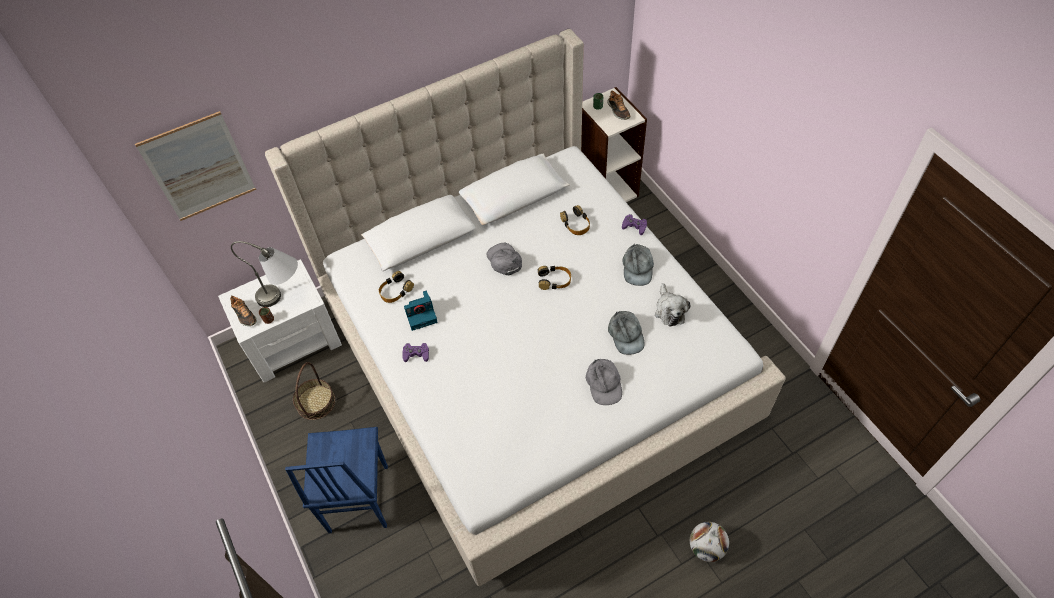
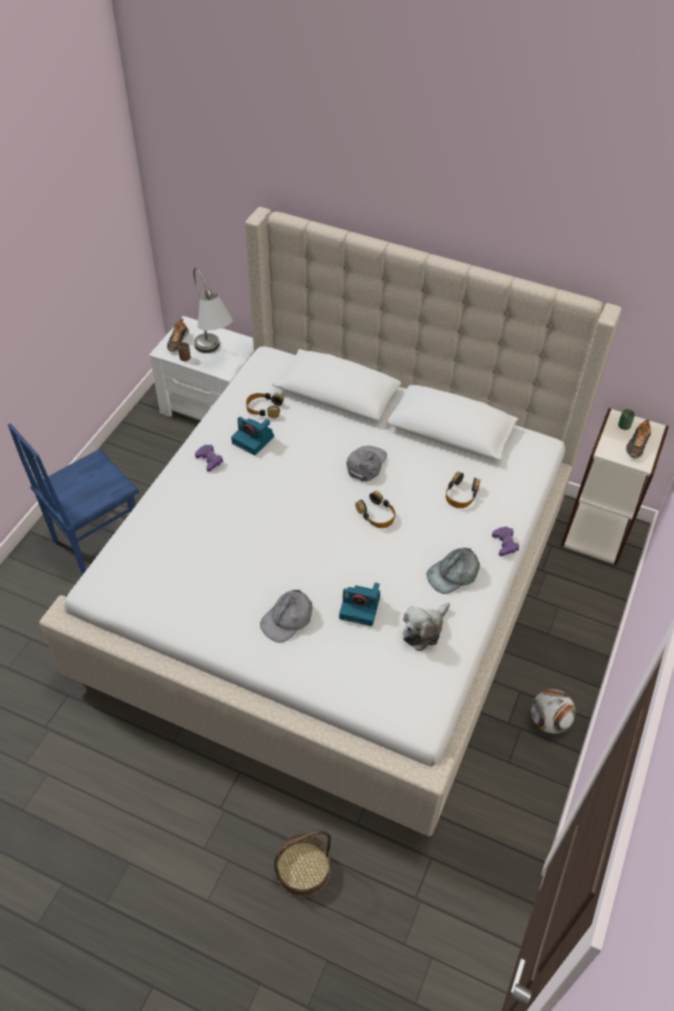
camera: 50 degrees right, 5 degrees down
picture [135,111,256,221] -> none
basket [293,362,335,420] -> basket moved to [274,830,331,897]
grey cap [608,311,645,355] -> camera [339,583,380,626]
football [690,522,729,562] -> football moved to [531,689,576,734]

